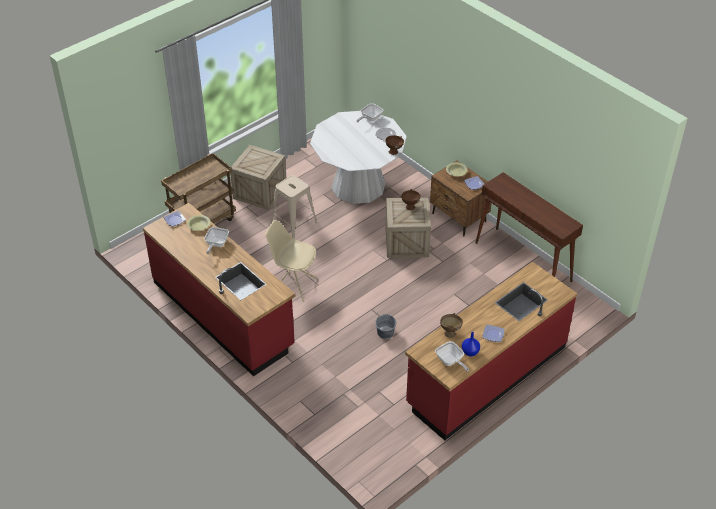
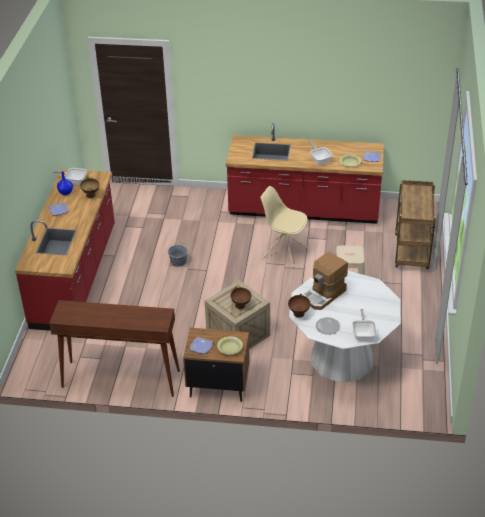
camera: 140 degrees right, 5 degrees down
crate [230,145,286,210] -> none
beige chair [265,220,317,302] -> beige chair turned 135 degrees counterclockwise [260,186,308,267]
none -> coffee machine [303,252,348,310]

